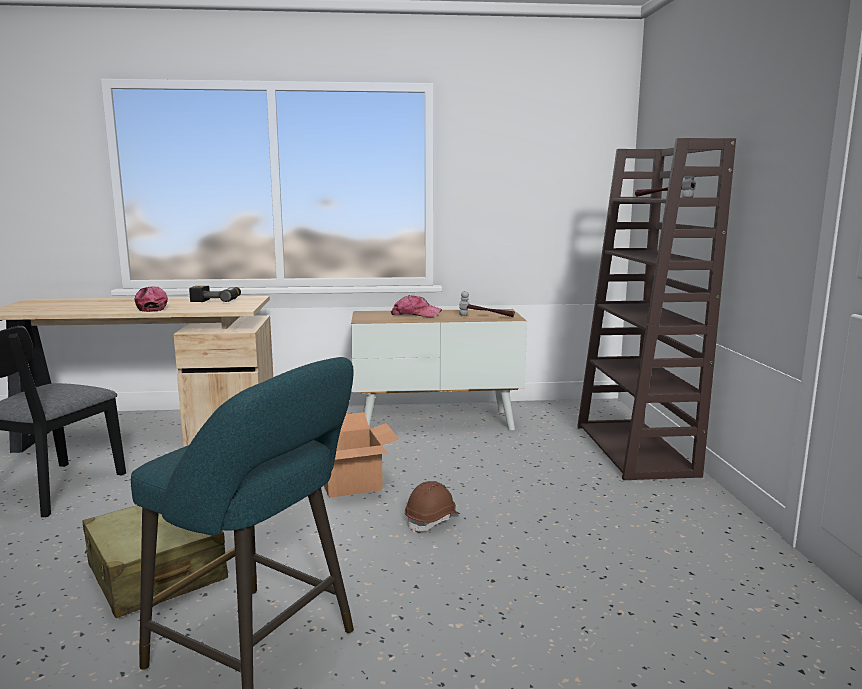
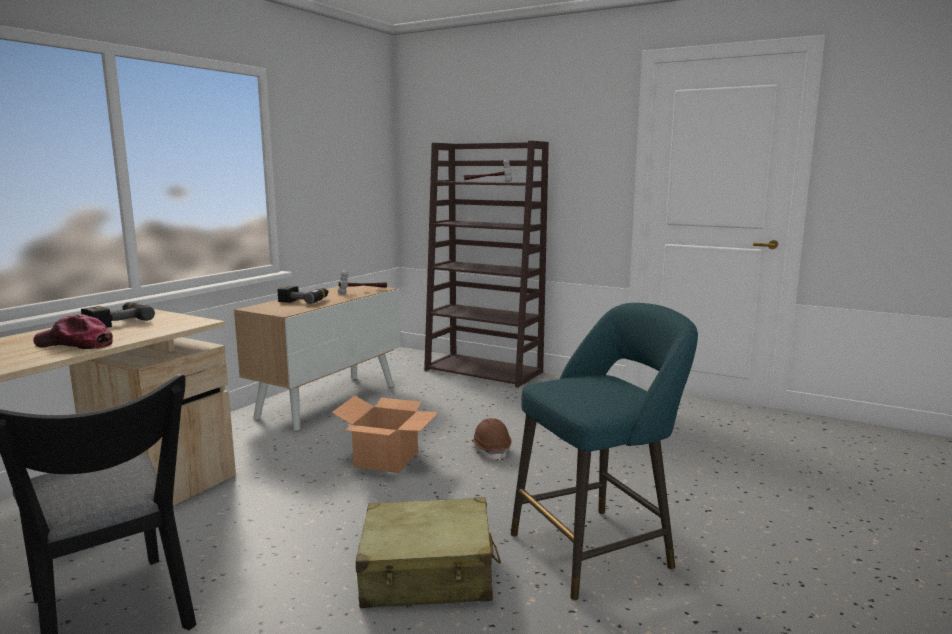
camera: 55 degrees left, 0 degrees up
cap [391,295,442,317] -> power drill [278,286,328,304]

